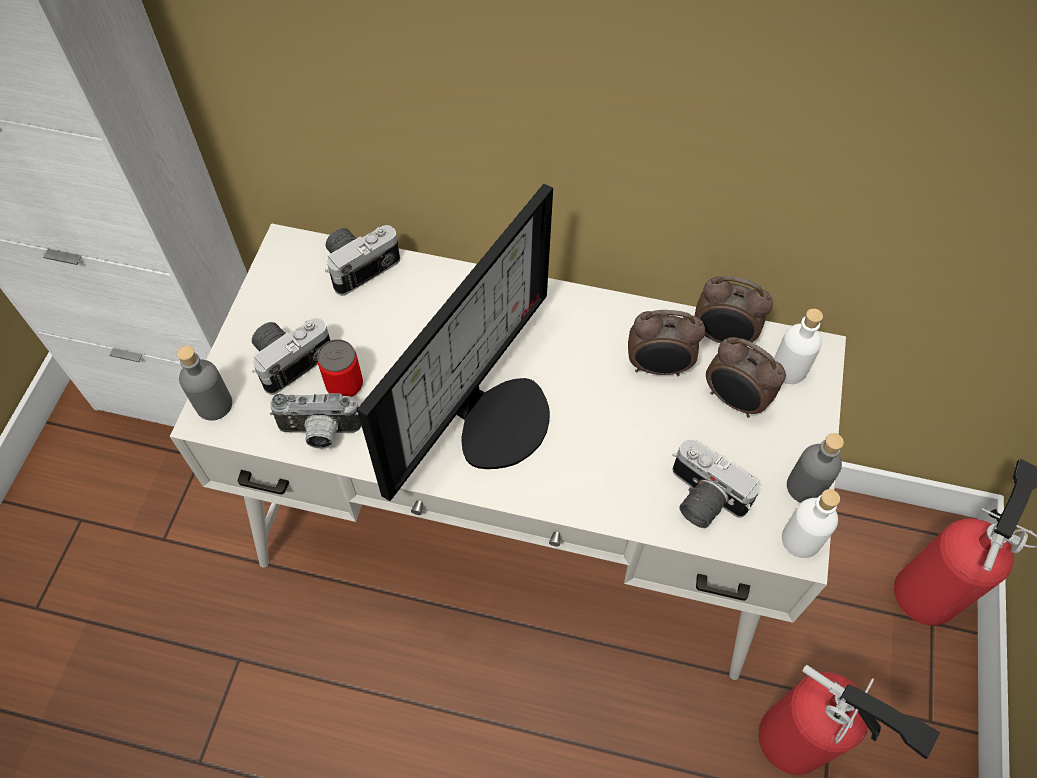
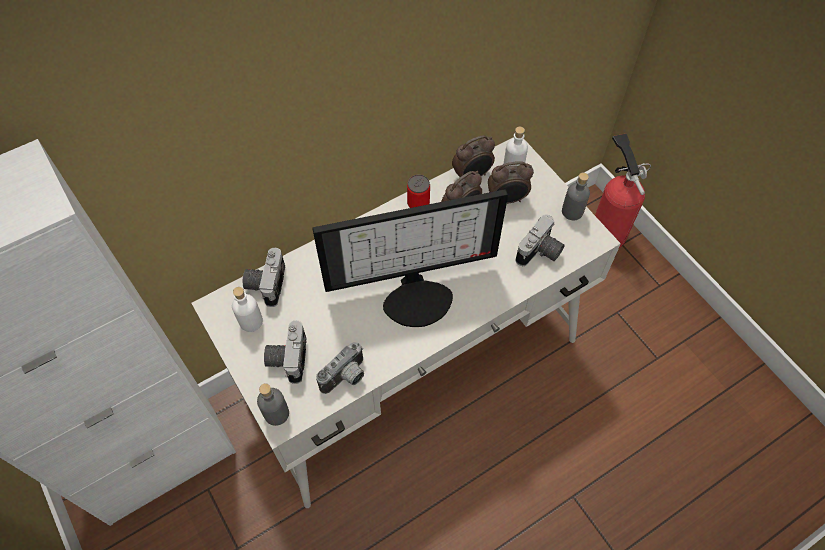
camera: 45 degrees left, 0 degrees up
can [317,339,363,397] -> can moved to [407,175,430,208]
monitor [357,184,553,501] -> monitor turned 90 degrees clockwise [312,189,508,327]
camera [672,439,760,528] -> camera turned 45 degrees counterclockwise [516,214,565,266]
fire extinguisher [759,664,941,775] -> none
white bottle [782,489,840,558] -> white bottle moved to [232,287,263,332]

